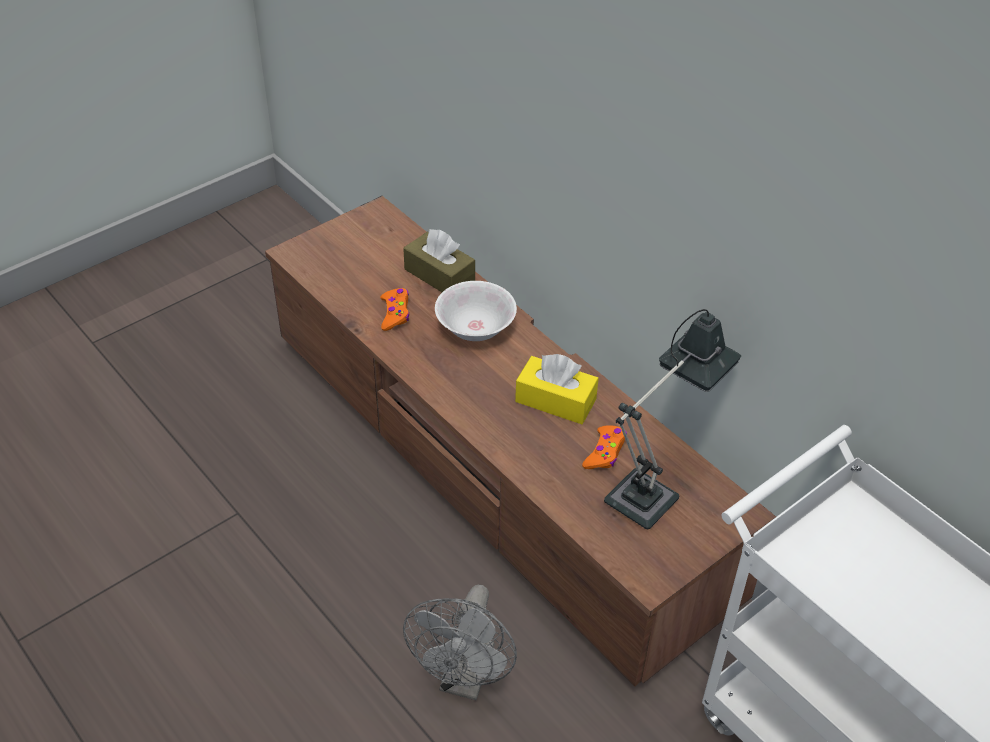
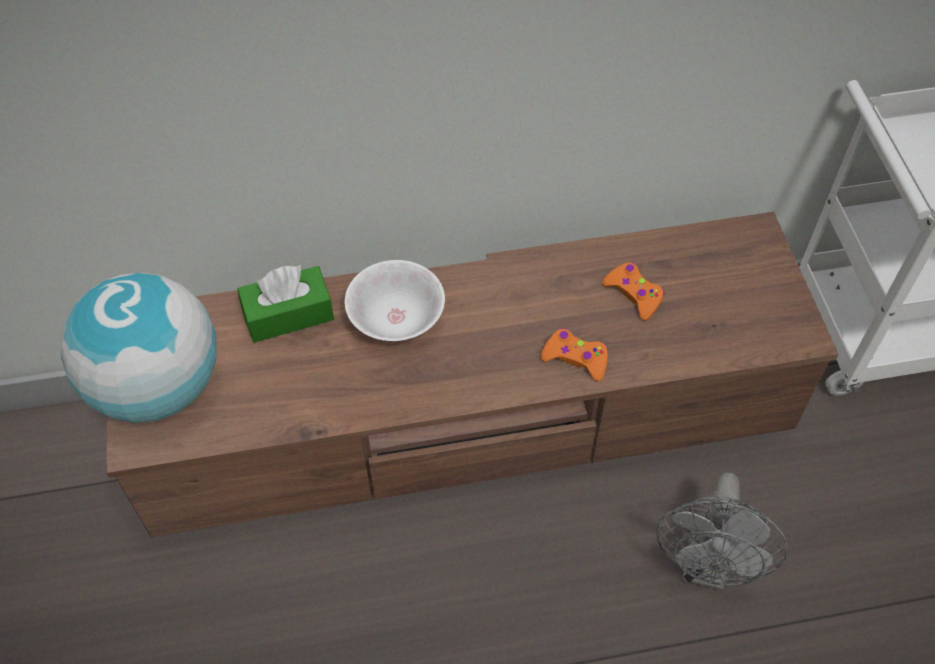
camera: 60 degrees left, 10 degrees up
orange game controller [380,288,410,331] -> orange game controller moved to [541,328,608,381]
brown tissue box [403,229,475,292] -> green tissue box [237,265,334,343]
grey fan [403,585,517,700] -> grey fan turned 60 degrees clockwise [656,472,788,591]
yellow tissue box [515,354,599,424] -> none
table lamp [604,309,741,529] -> none
none -> globe [61,273,217,423]

